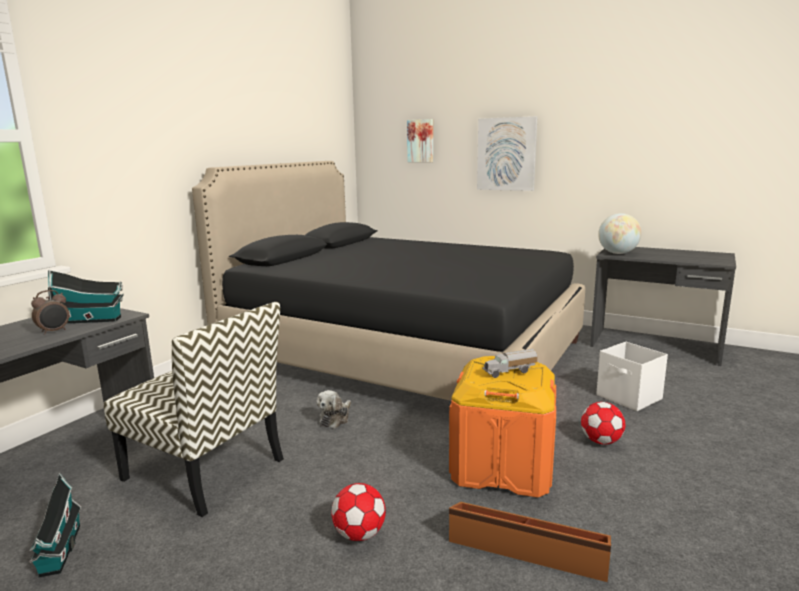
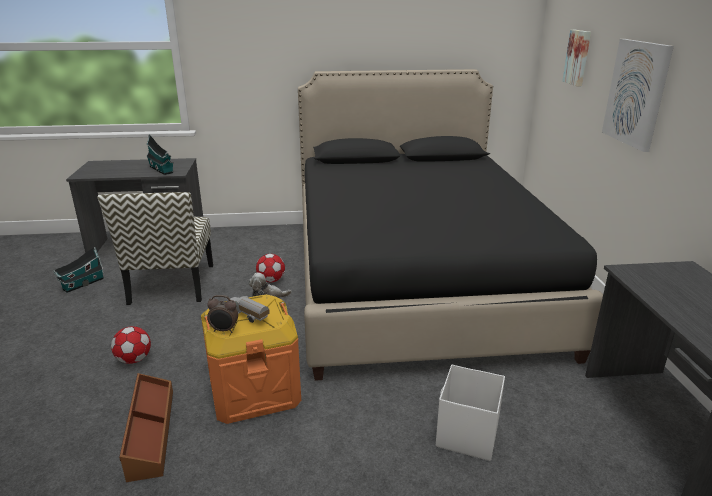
camera: 55 degrees right, 10 degrees up
alarm clock [31,290,69,335] -> alarm clock moved to [207,295,238,333]
football [581,402,625,445] -> football moved to [256,254,285,282]
globe [598,213,642,254] -> none

